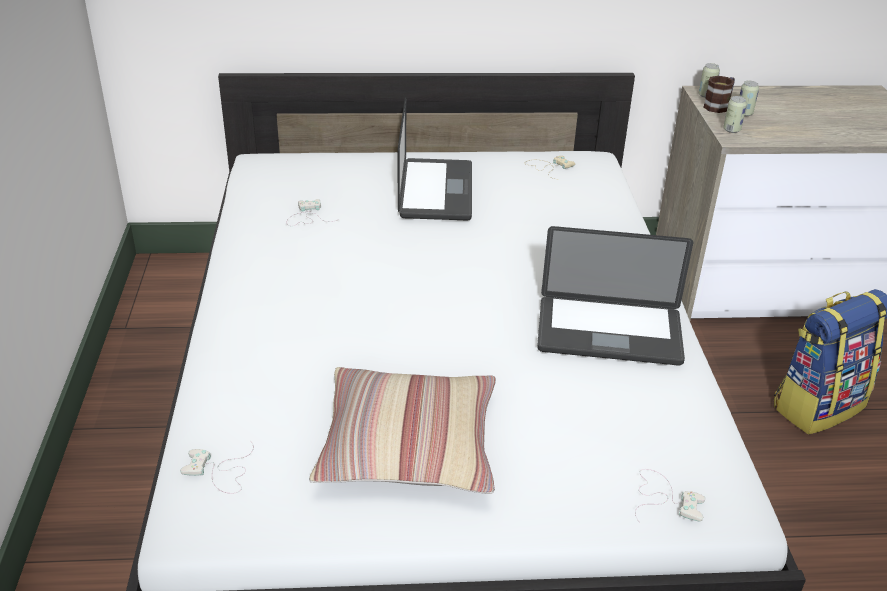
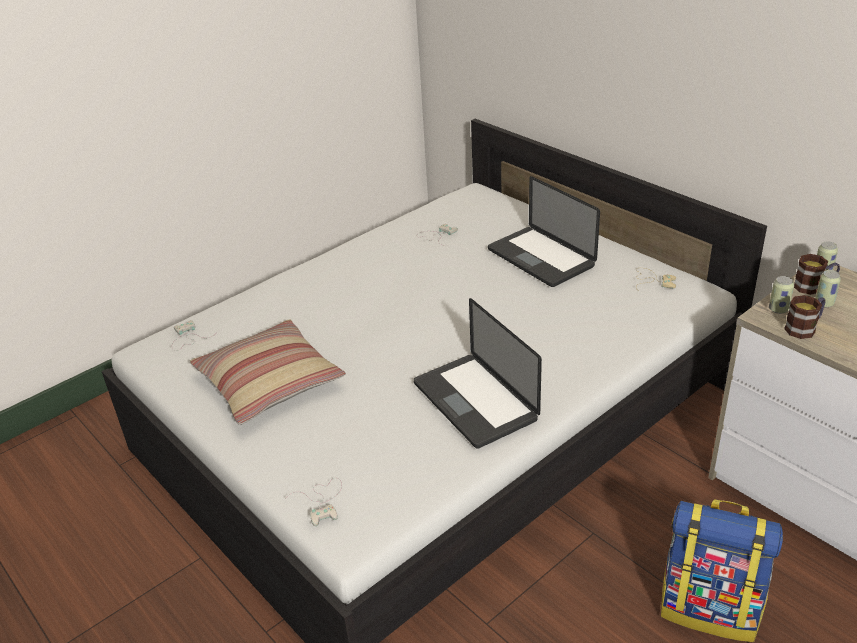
camera: 55 degrees right, 0 degrees up
laptop [398,98,472,221] -> laptop turned 90 degrees clockwise [488,176,600,287]
none -> mug [784,295,825,339]

